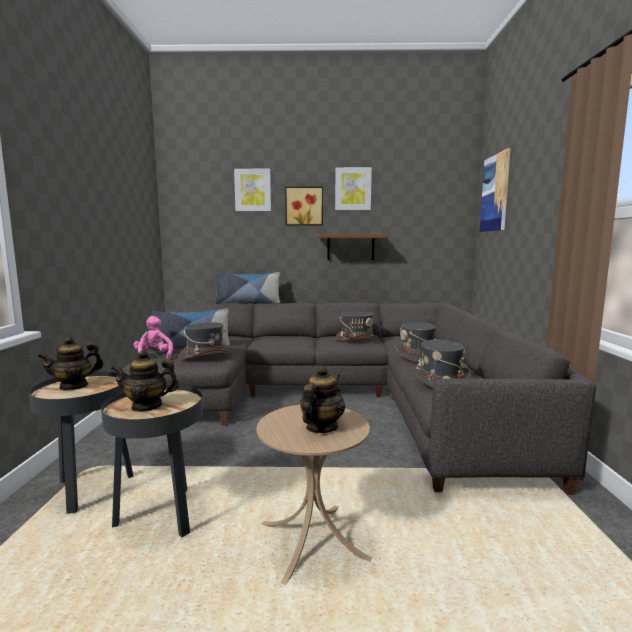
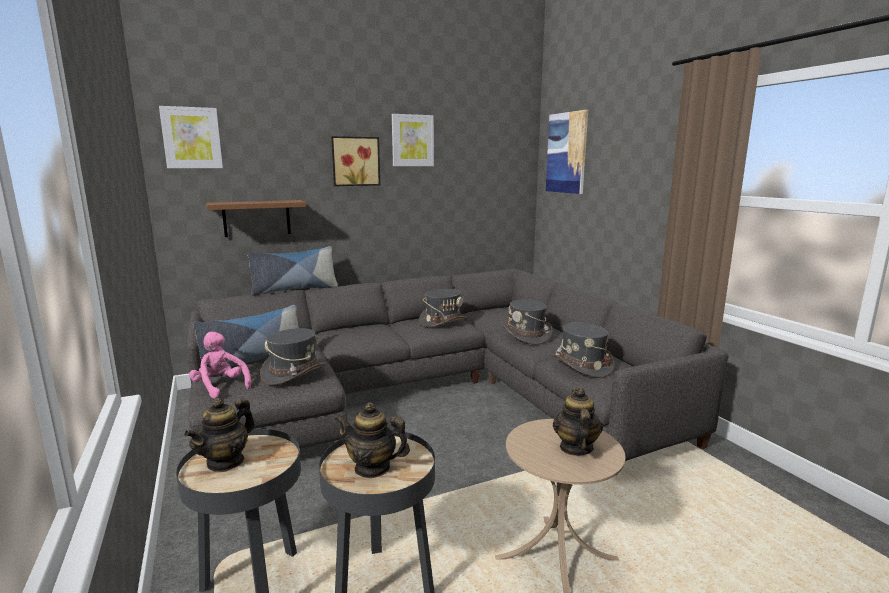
camera: 25 degrees left, 5 degrees up
teapot [112,350,179,412] -> teapot turned 45 degrees clockwise [335,403,410,478]
picture [234,169,271,211] -> picture moved to [159,106,223,168]
brown shelf [318,234,387,260] -> brown shelf moved to [207,200,306,237]

